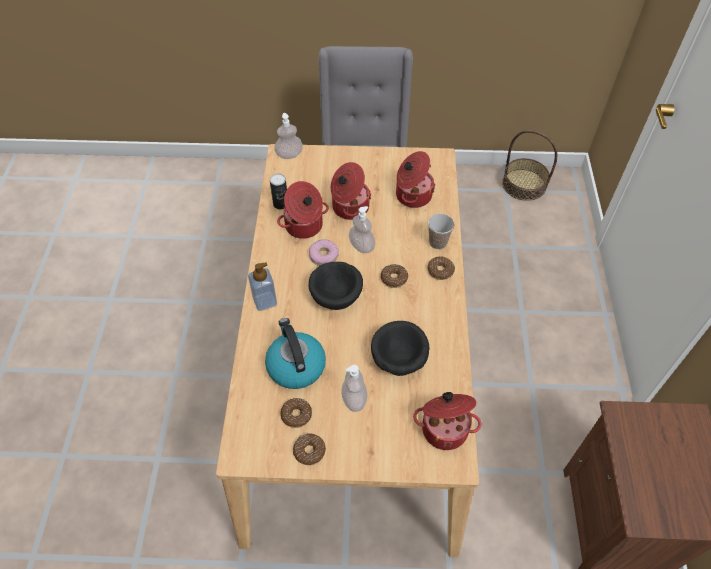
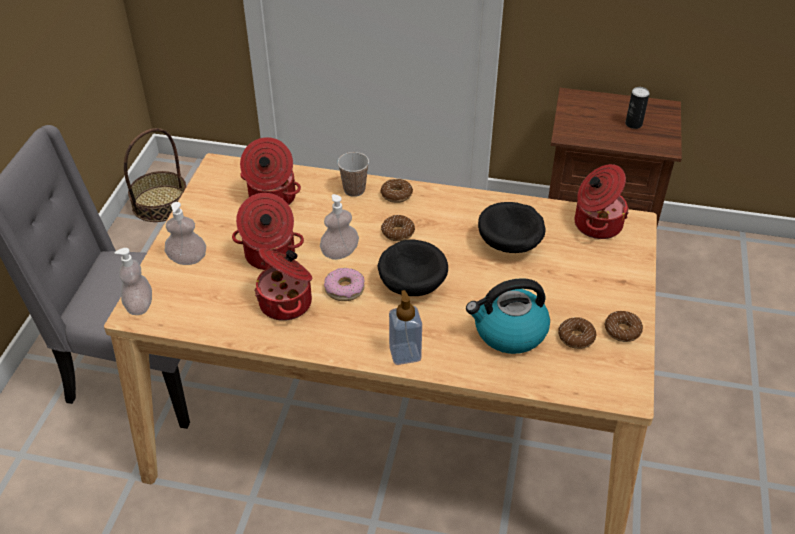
camera: 80 degrees left, 10 degrees down
can [270,174,287,210] -> can moved to [625,87,650,129]
soap dispenser [341,365,367,412] -> soap dispenser moved to [165,202,206,265]

